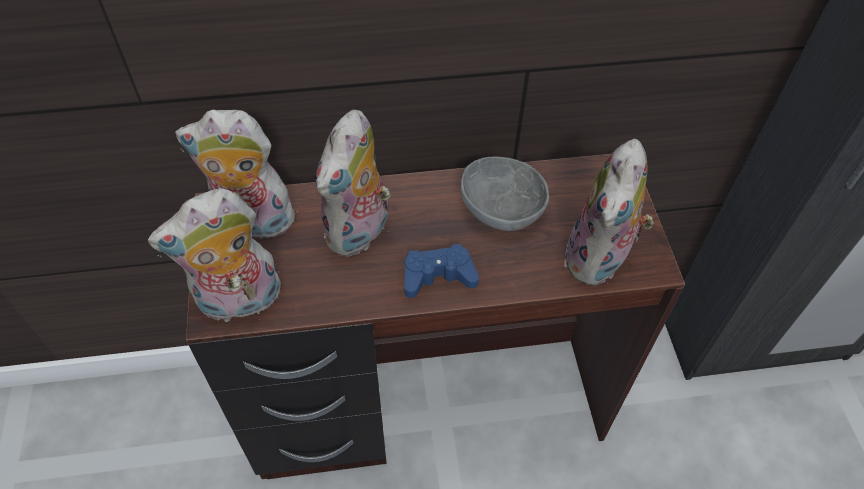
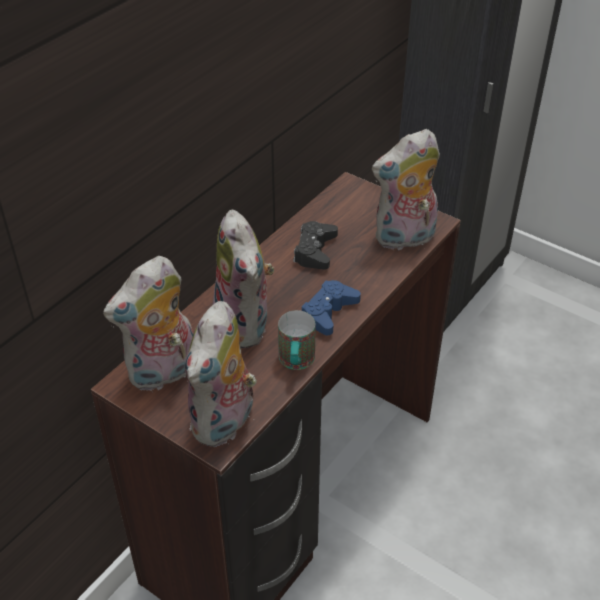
camera: 45 degrees left, 10 degrees down
grey bowl [461,157,549,231] -> black game controller [293,221,338,270]
plush toy [564,139,654,286] -> plush toy turned 90 degrees clockwise [372,129,440,251]
none -> mug [278,310,316,370]

